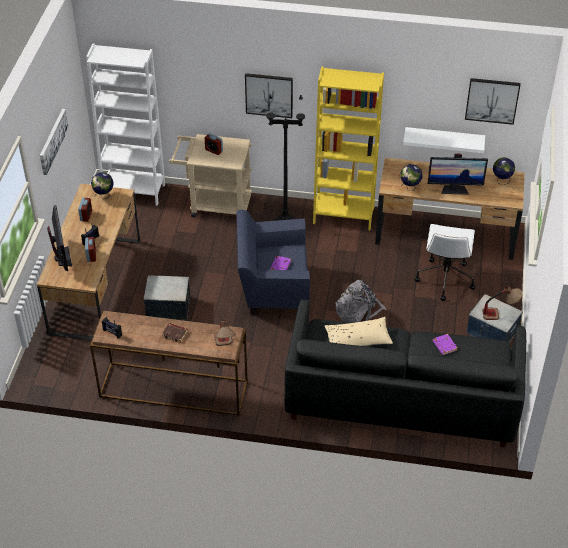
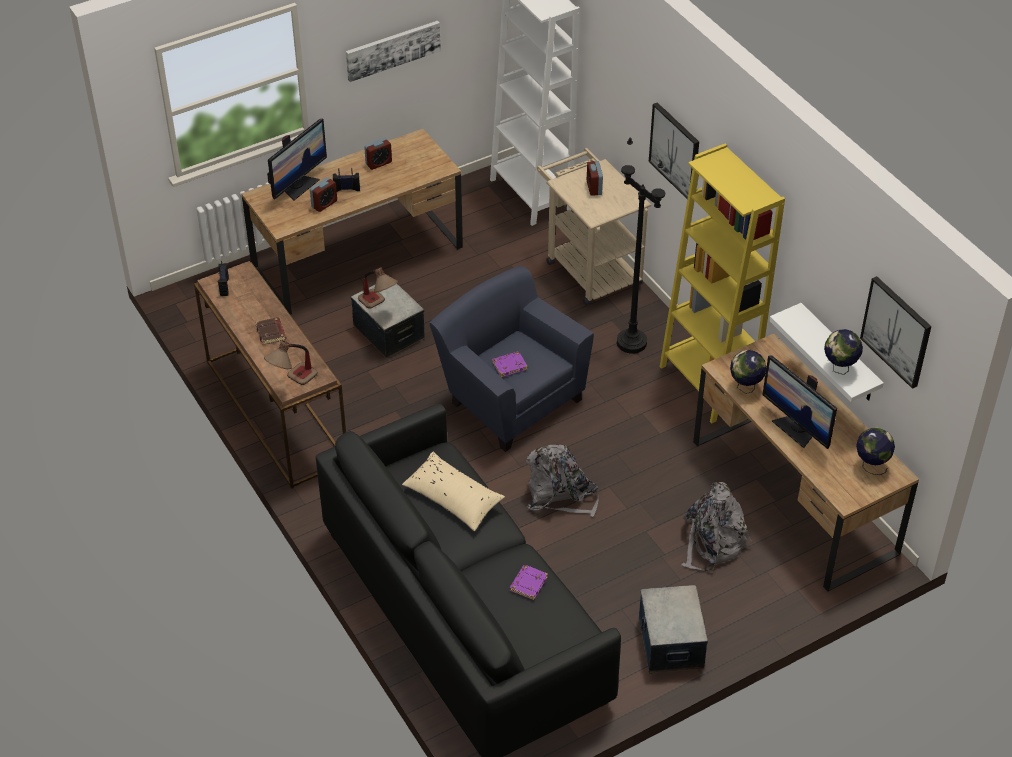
camera: 50 degrees right, 0 degrees up
globe [91,172,114,199] -> globe moved to [824,329,863,375]
white office chair [415,224,475,301] -> grey backpack [681,482,752,572]
table lamp [482,286,523,320] -> table lamp moved to [358,267,398,309]

